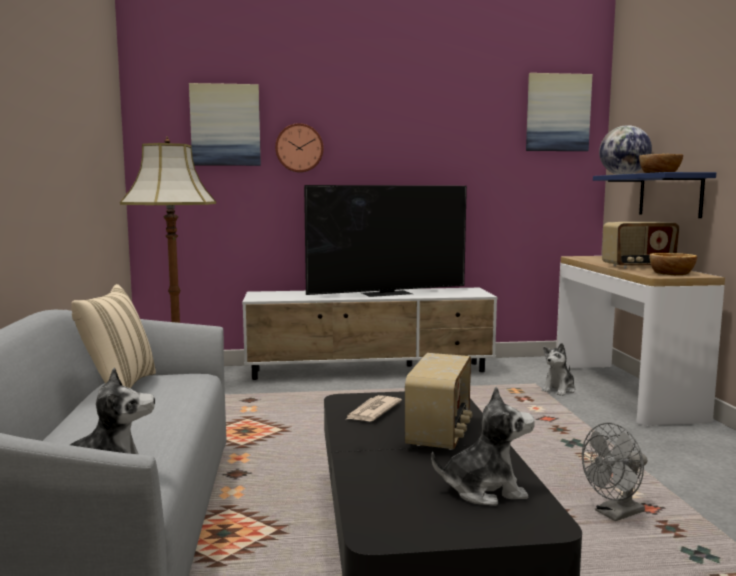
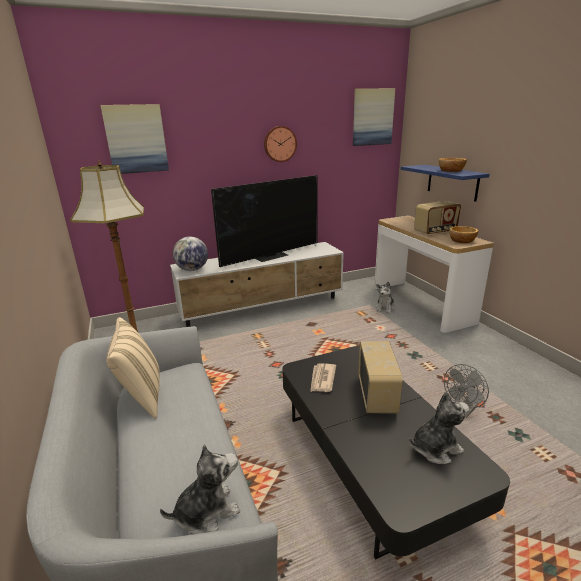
camera: 15 degrees left, 15 degrees up
wall clock [275,123,323,172] -> wall clock moved to [264,126,297,162]
globe [599,125,652,175] -> globe moved to [173,237,208,271]

